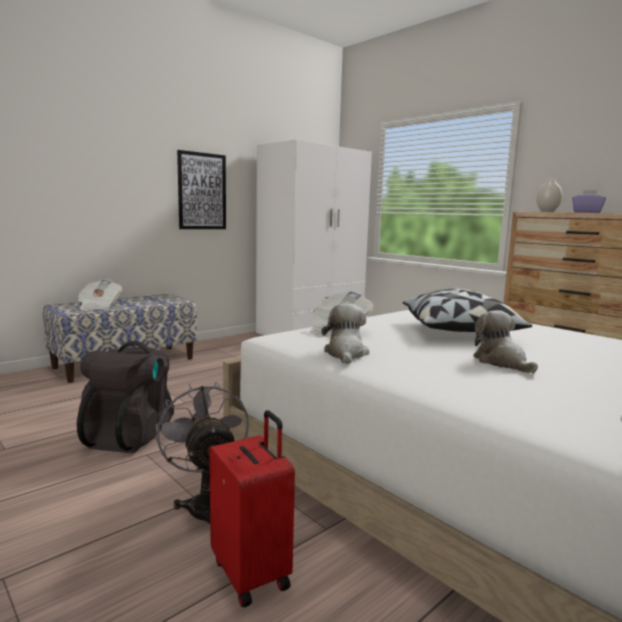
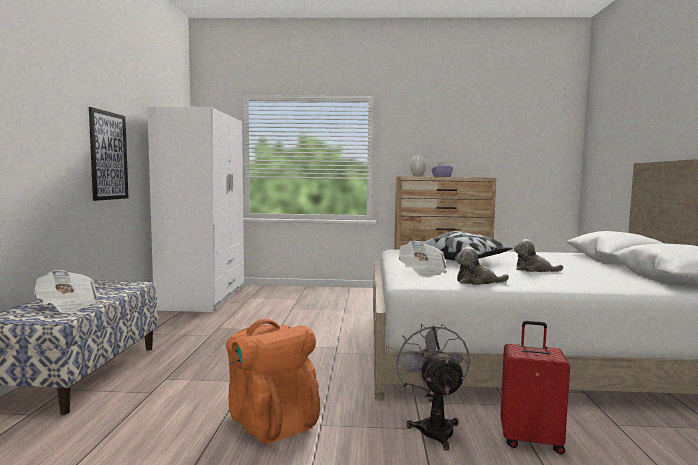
camera: 45 degrees left, 5 degrees down
black backpack [77,341,174,453] -> orange backpack [226,319,320,444]
grey fan [156,382,249,524] -> grey fan turned 60 degrees clockwise [394,323,470,451]
plush toy [322,304,369,364] -> plush toy turned 45 degrees counterclockwise [455,247,509,285]

